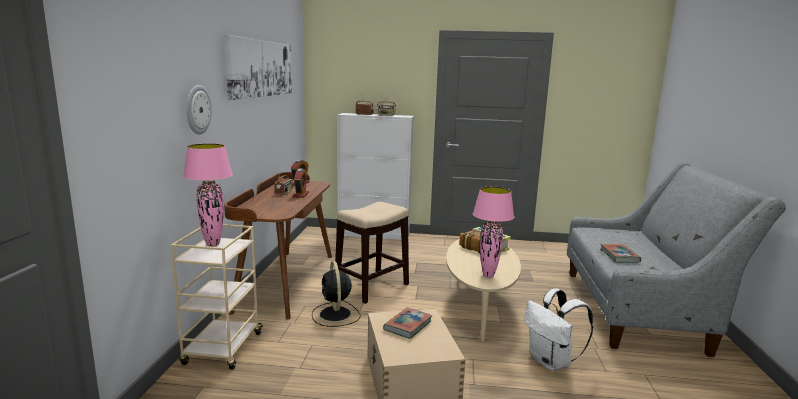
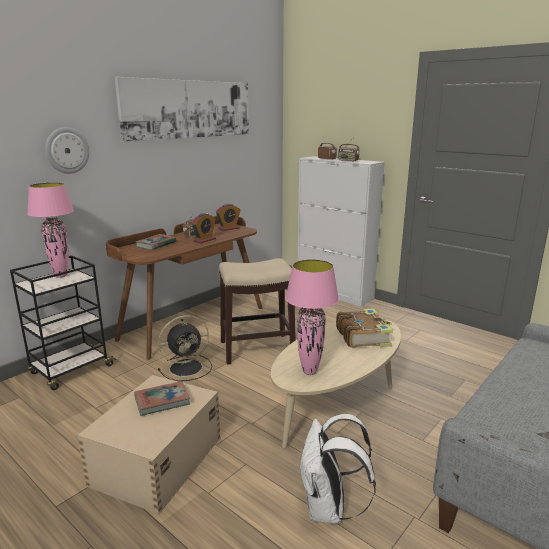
camera: 35 degrees right, 5 degrees up
beige cart [171,224,263,369] -> black cart [10,256,116,390]
black fan [312,261,361,327] -> black fan turned 135 degrees counterclockwise [158,315,212,381]
book [600,244,641,263] -> book moved to [135,234,177,250]

